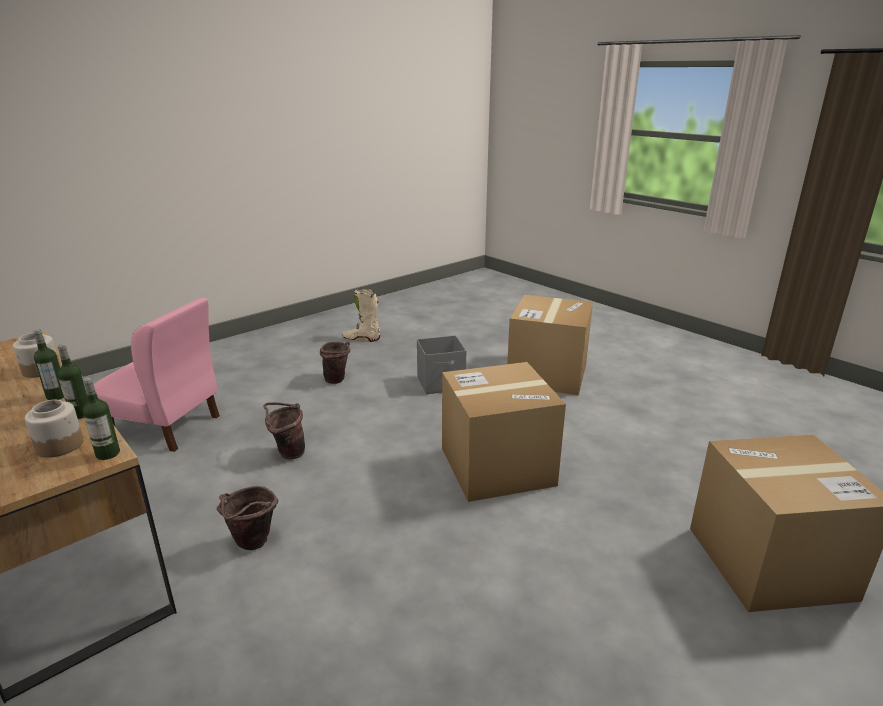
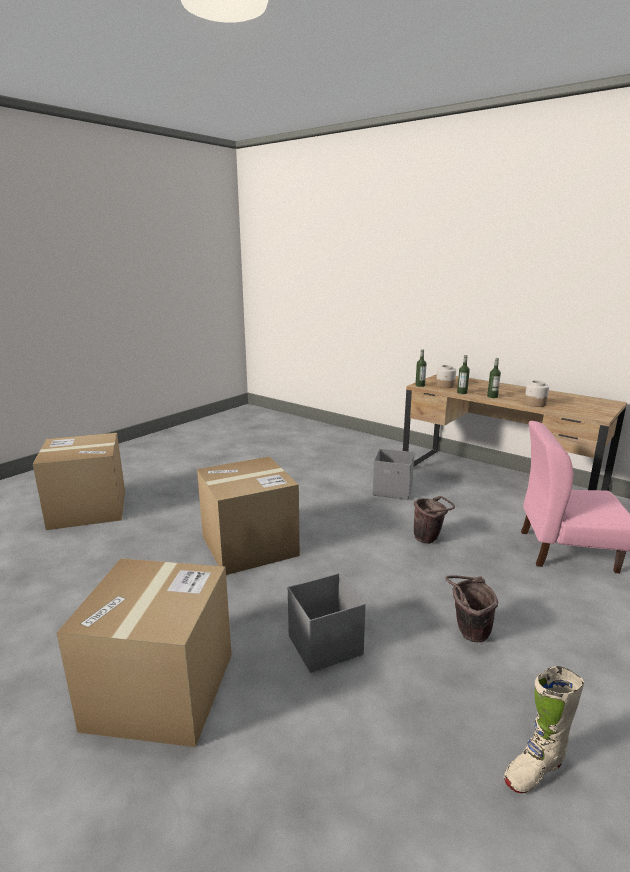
camera: 170 degrees right, 5 degrees down
brown bucket [217,486,279,550] -> grey storage box [373,449,415,500]
beige boot [342,289,380,342] -> beige boot turned 150 degrees clockwise [504,666,584,793]

